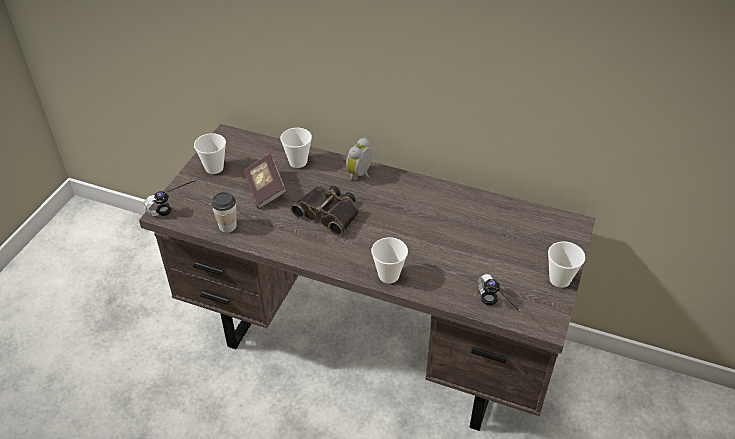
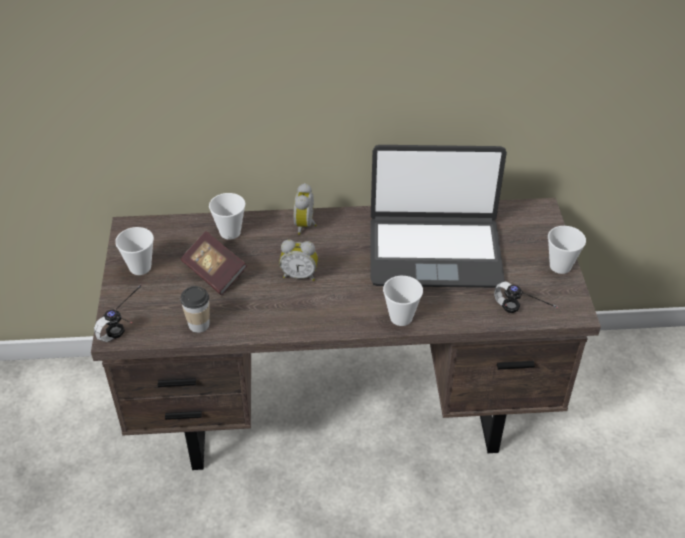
camera: 25 degrees left, 0 degrees up
binoculars [291,186,359,236] -> alarm clock [279,240,318,281]
none -> laptop [371,145,507,288]

